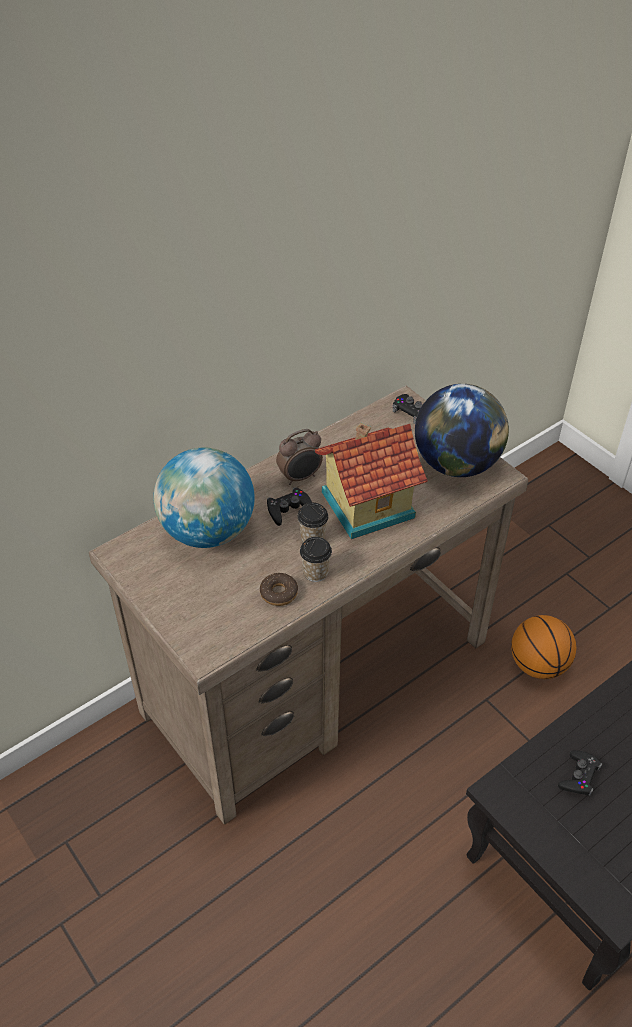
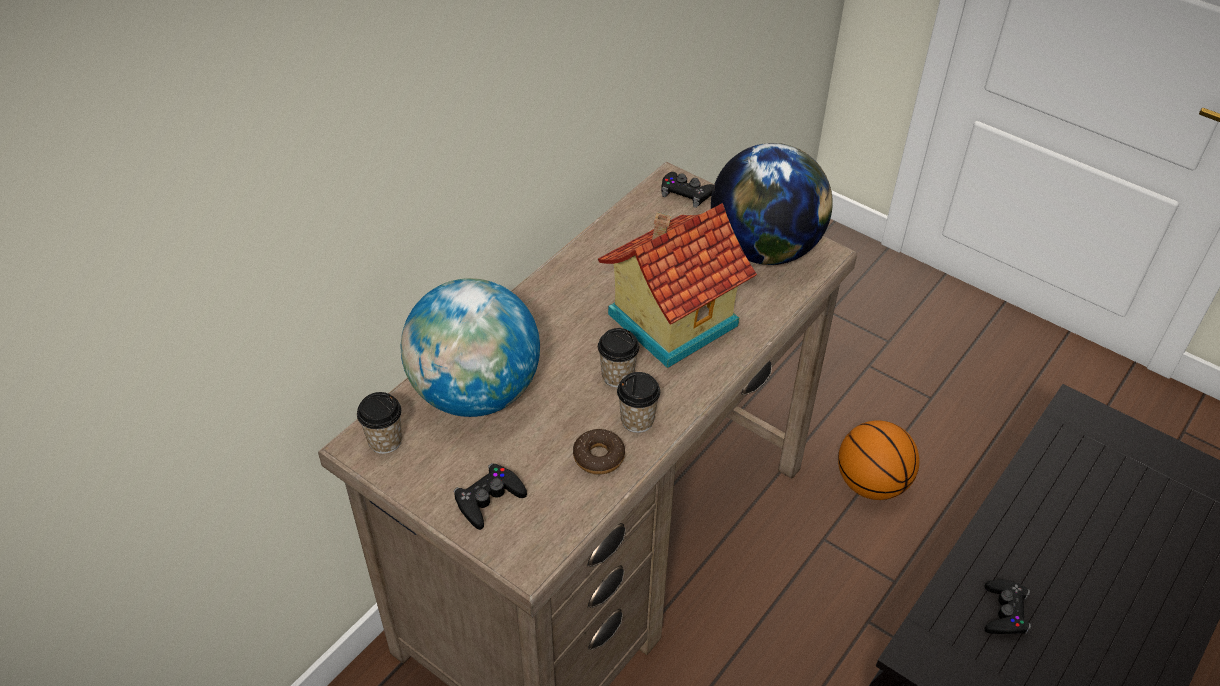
camera: 15 degrees left, 0 degrees up
black game controller [267,487,312,526] -> black game controller moved to [454,463,527,530]
alarm clock [276,429,323,485] -> none
none -> cup [357,392,402,454]

